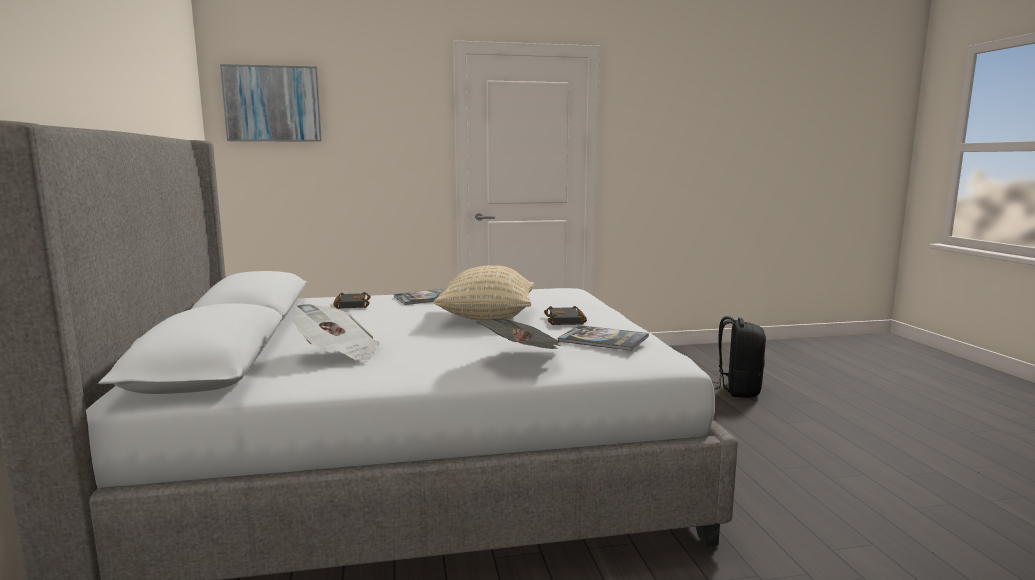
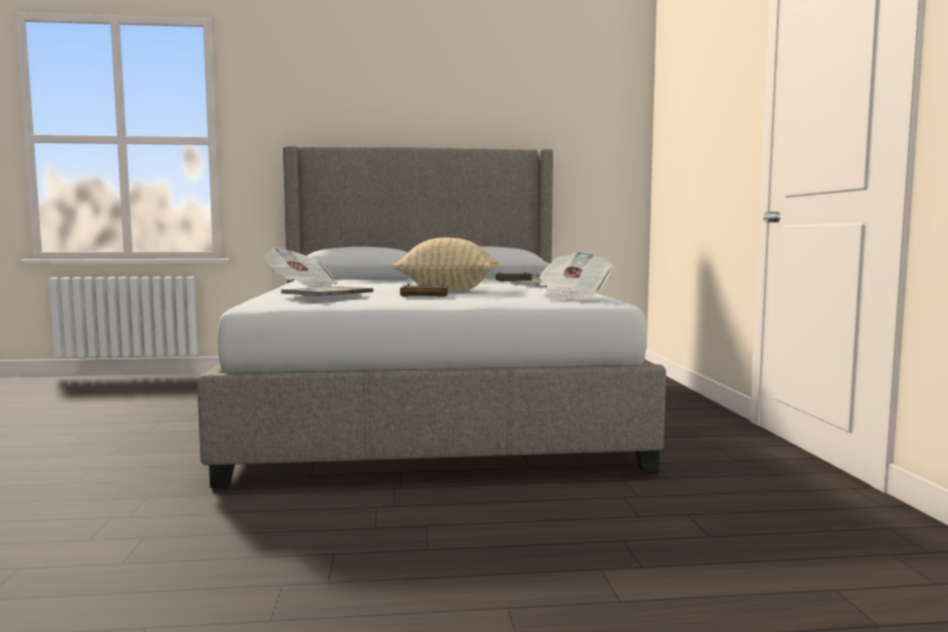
camera: 95 degrees right, 5 degrees down
picture [220,64,322,142] -> none
newspaper [290,303,379,362] -> newspaper moved to [539,252,614,300]
black backpack [713,316,766,398] -> none

